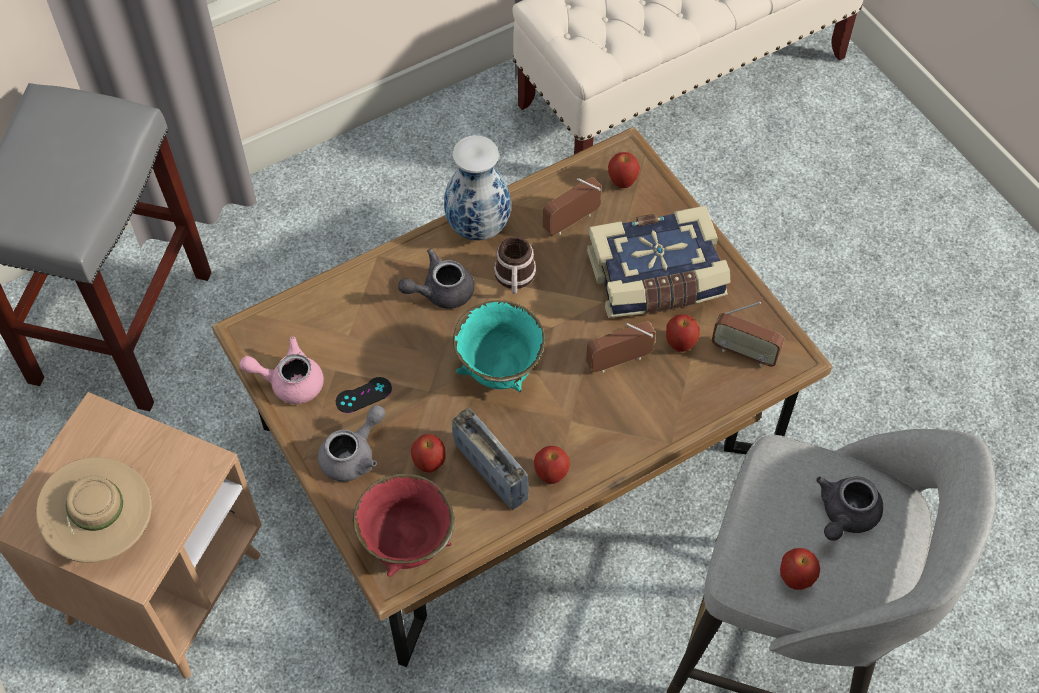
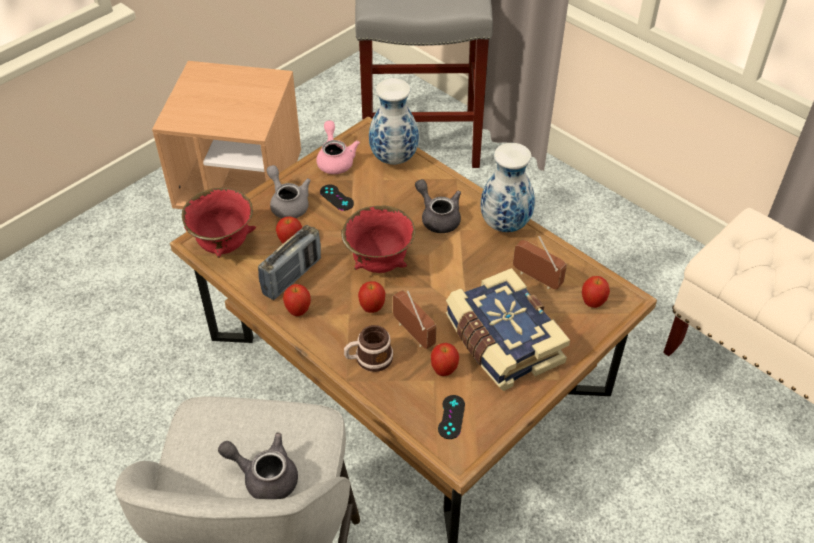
camera: 75 degrees right, 10 degrees down
beige hat [36,457,152,563] -> none
grey teapot [318,405,385,482] -> grey teapot turned 150 degrees counterclockwise [267,165,311,218]
turquoise bowl [453,300,545,392] -> red bowl [341,206,415,273]
mug [494,237,536,294] -> mug moved to [344,325,393,372]
radio [711,302,784,367] -> black game controller [438,395,465,439]
apple [780,548,820,590] -> apple moved to [358,281,385,313]
none -> vase [369,78,419,165]

